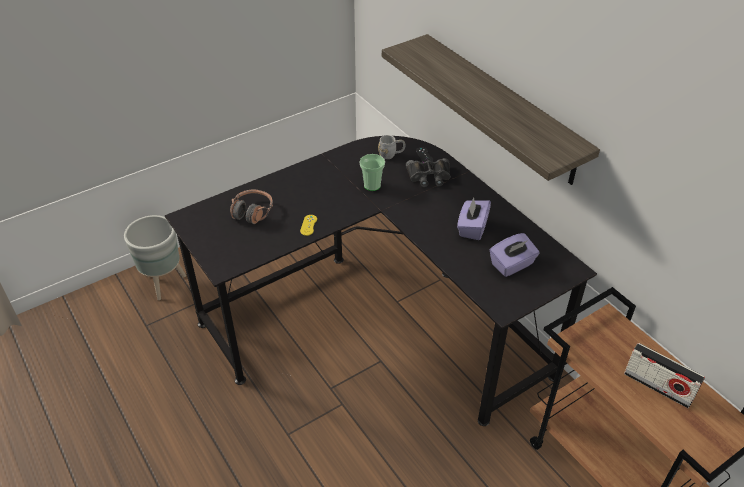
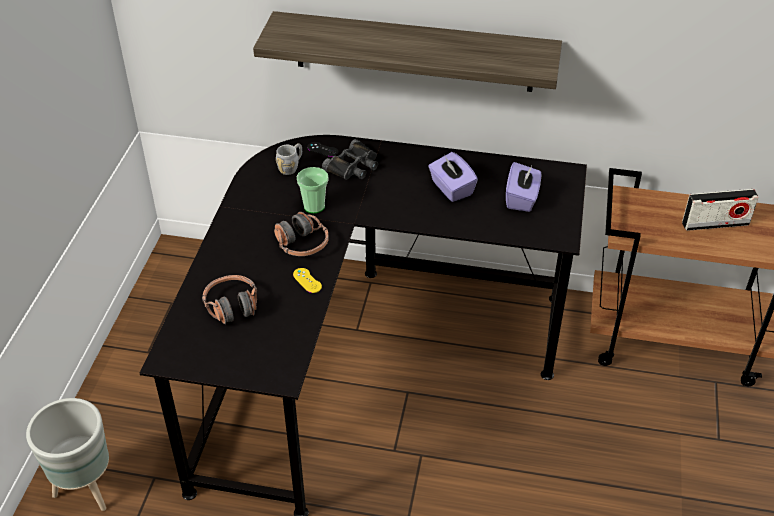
camera: 45 degrees left, 0 degrees up
none -> headphones [274,212,329,256]

